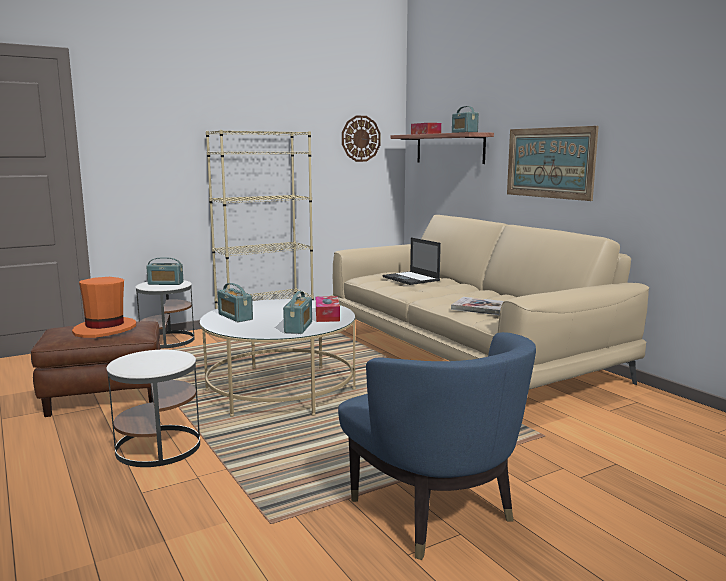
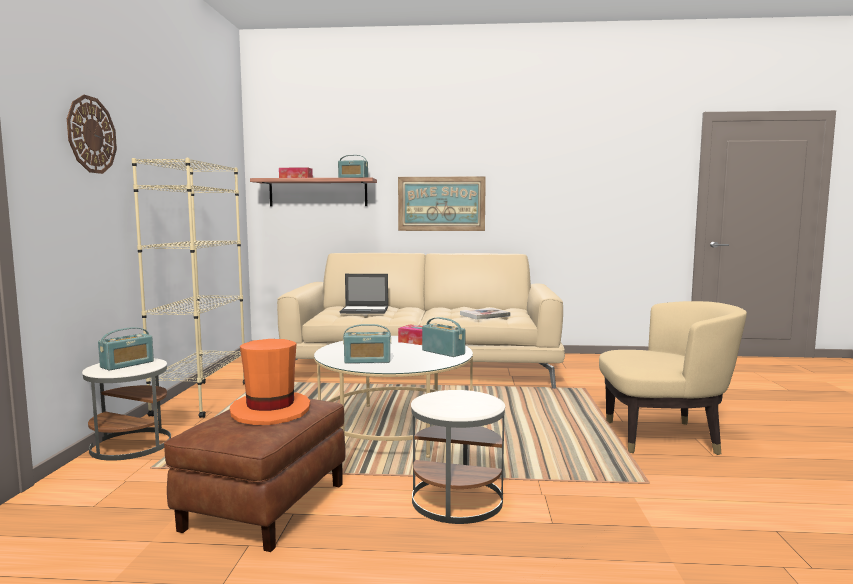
camera: 55 degrees left, 5 degrees down
blue armchair [338,332,536,560] -> beige armchair [599,301,747,455]
wall clock [342,115,380,162] -> wall clock moved to [67,95,117,174]

